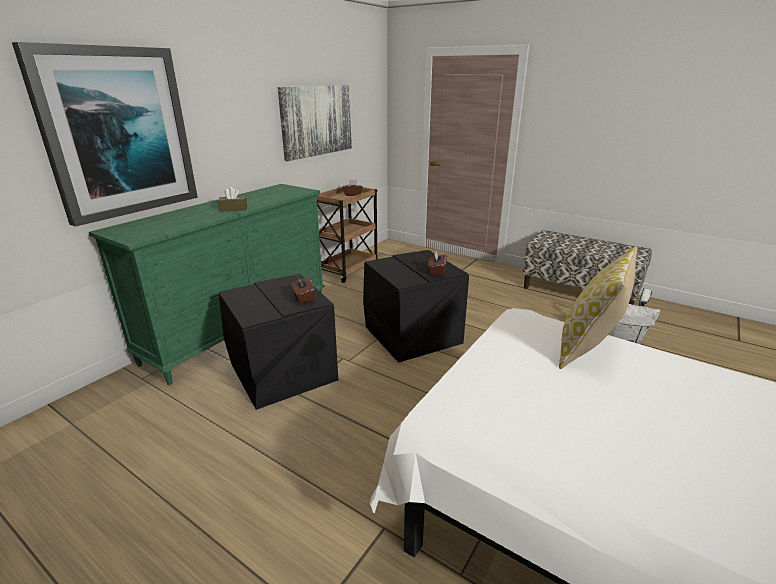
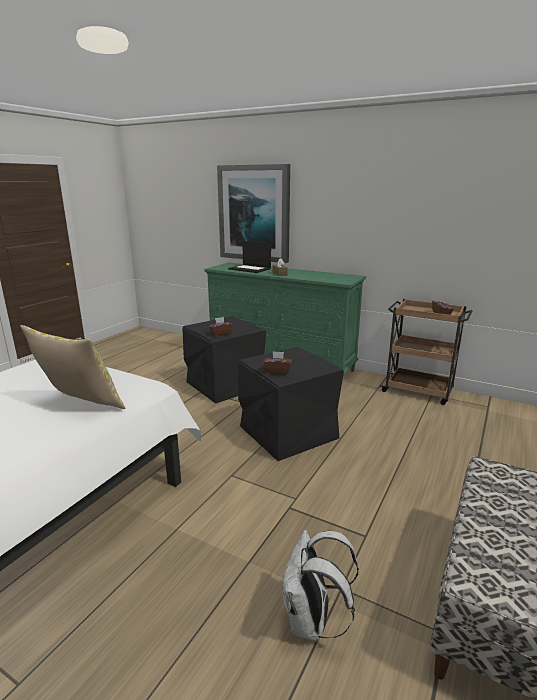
camera: 85 degrees right, 5 degrees down
picture [278,85,352,161] -> none
none -> laptop [228,241,271,273]

